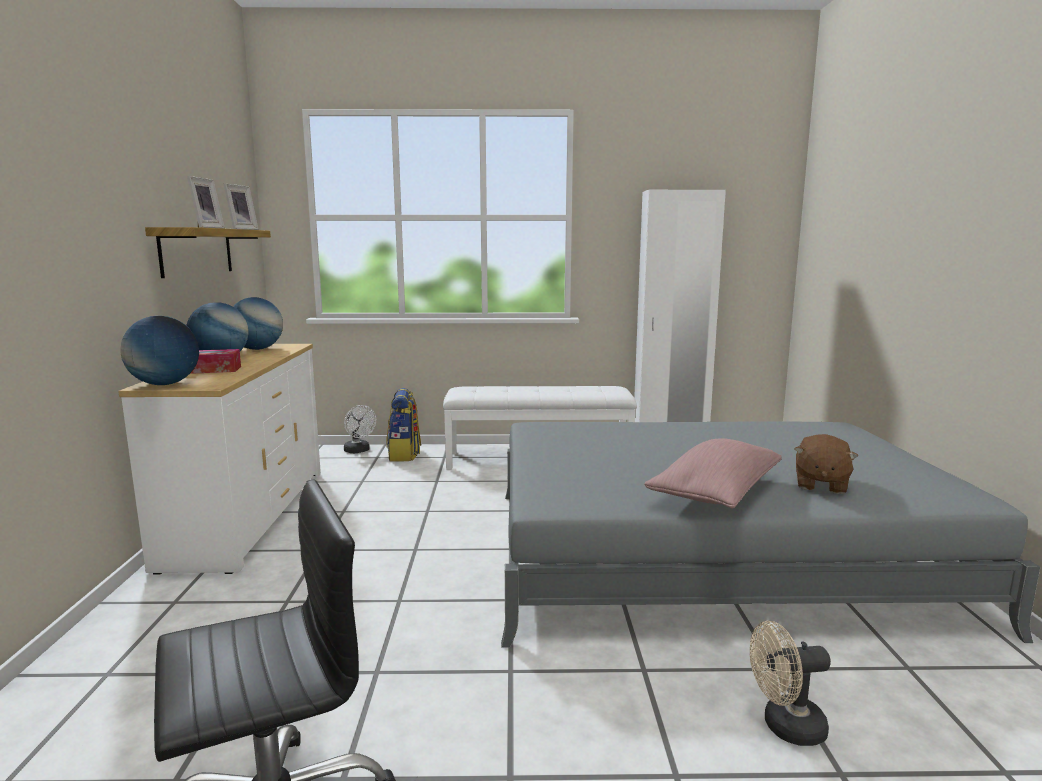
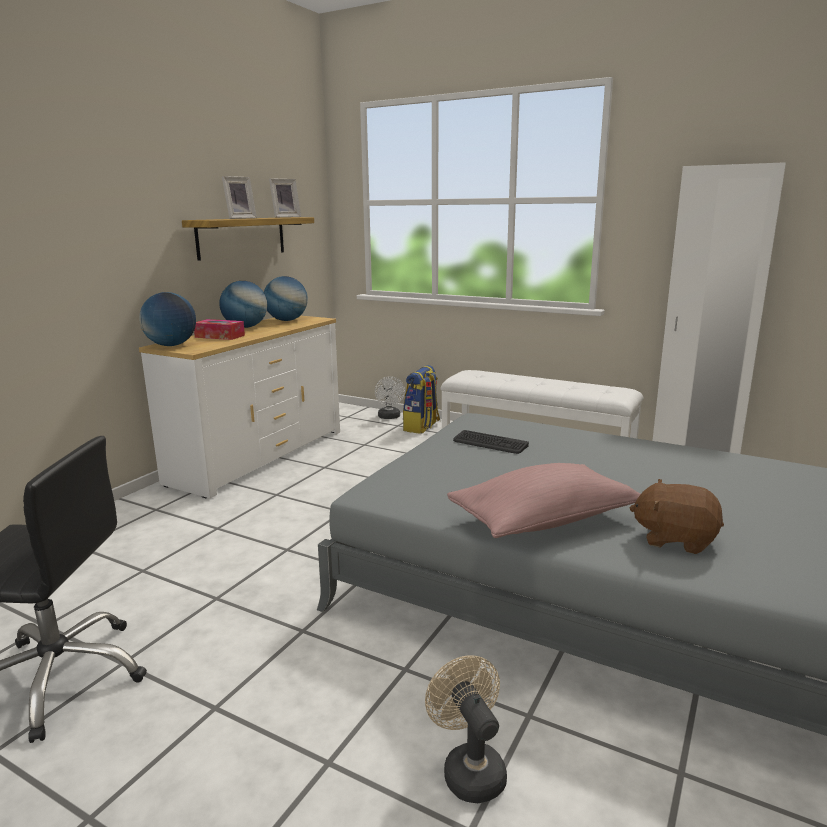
camera: 30 degrees right, 5 degrees up
beige fan [750,621,831,746] -> beige fan turned 45 degrees clockwise [425,656,507,803]
brown plush toy [795,434,858,494] -> brown plush toy turned 60 degrees clockwise [630,479,724,554]
none -> keyboard [453,430,529,454]

